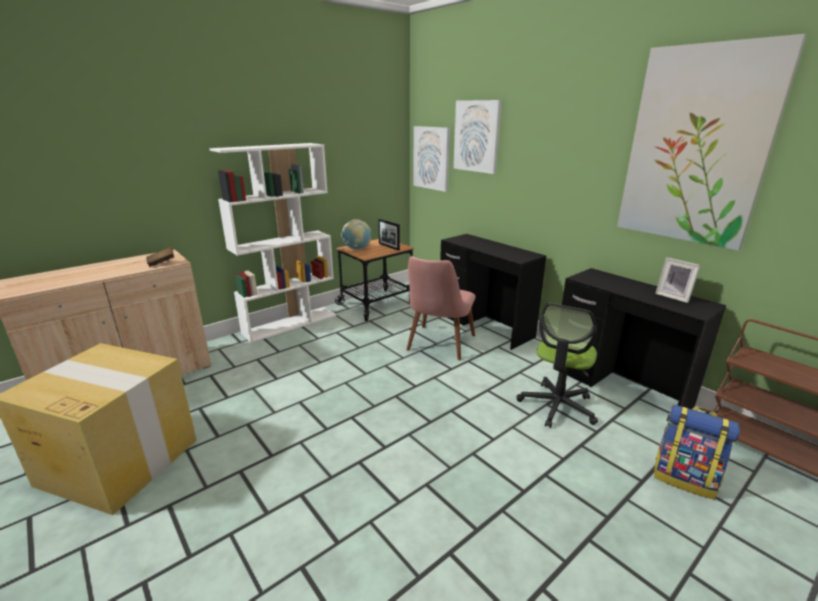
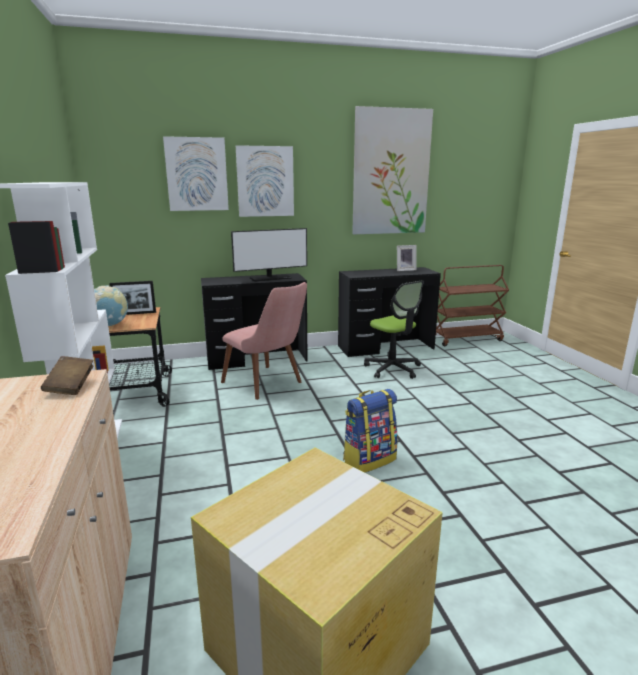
camera: 65 degrees left, 5 degrees down
picture [413,126,450,192] -> picture moved to [236,145,294,217]
backpack [654,404,740,500] -> backpack moved to [343,389,398,473]
none -> monitor [231,228,307,282]

